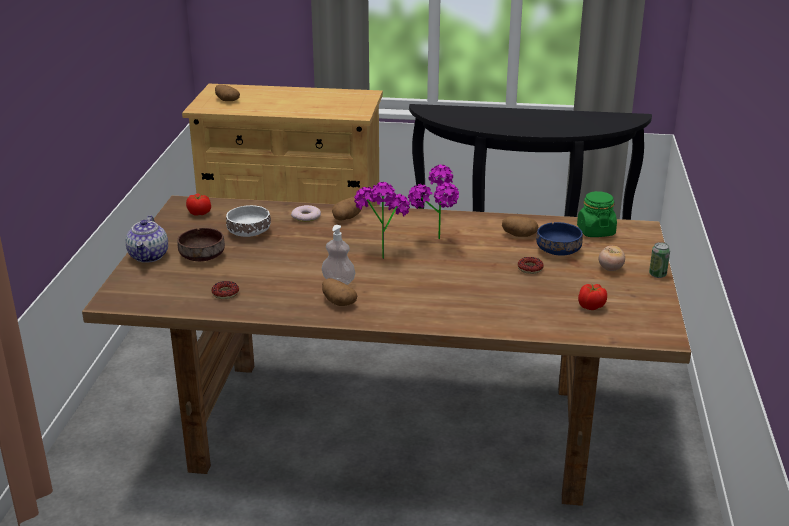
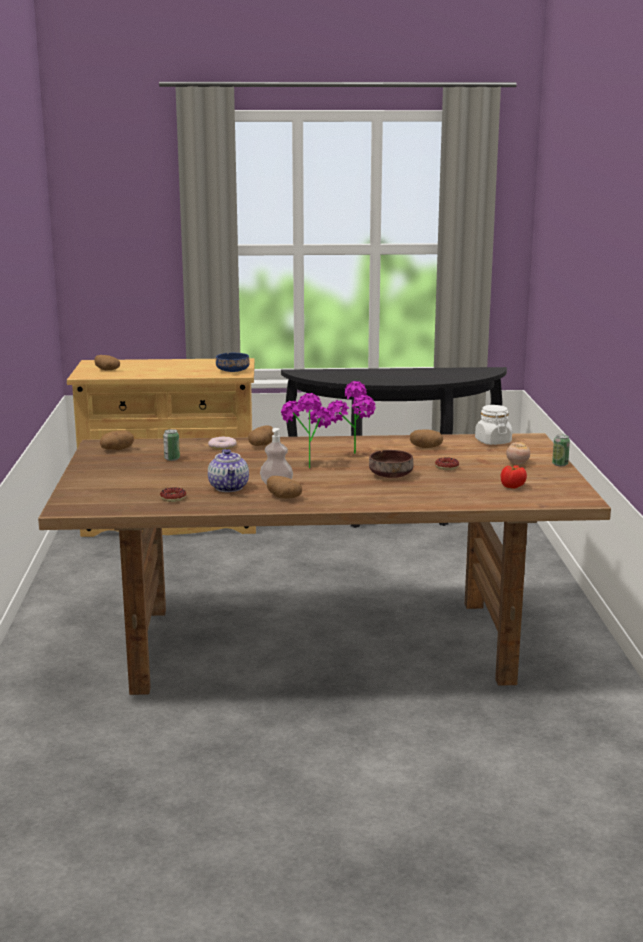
camera: 10 degrees left, 10 degrees down
teapot [126,215,168,263] -> teapot moved to [208,449,249,492]
brown bowl [177,228,225,261] -> brown bowl moved to [369,450,413,478]
tomato [186,194,211,216] -> potato [100,431,134,450]
white bowl [226,205,271,237] -> can [163,429,180,461]
blue bowl [536,222,583,255] -> blue bowl moved to [216,353,250,372]
green jar [577,191,617,237] -> white jar [475,405,512,445]

